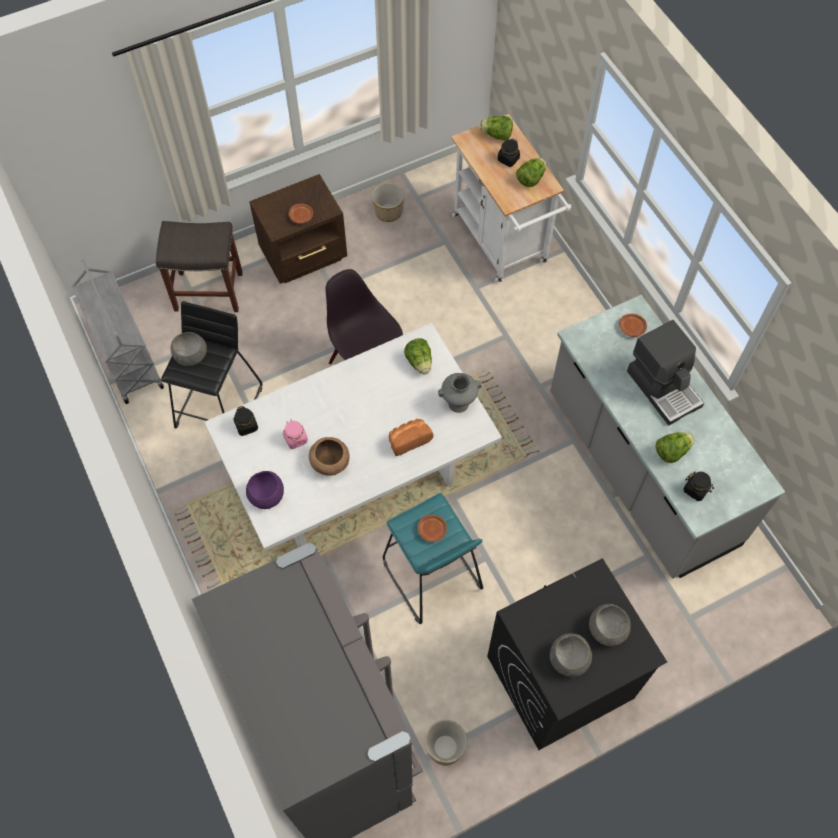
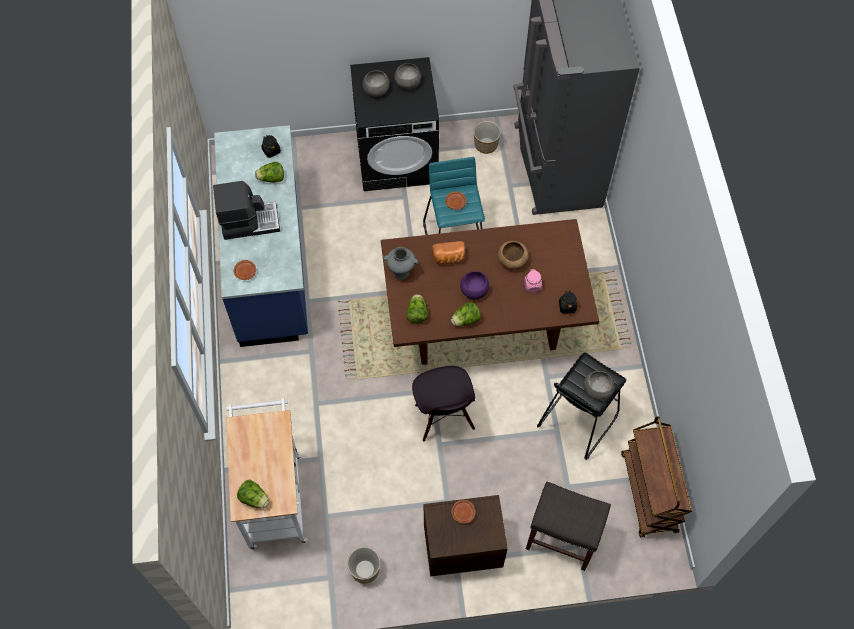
camera: 160 degrees left, 0 degrees up
grey cart [72,260,164,404] -> brown cart [621,416,692,537]
white dining table [204,323,502,551] -> brown dining table [381,219,599,365]
purple bowl [246,471,284,509] -> purple bowl moved to [460,271,489,299]
black jar [498,139,520,167] -> none
lettuce [516,158,546,187] -> lettuce moved to [451,302,481,326]
grey counter [550,295,785,579] -> blue counter [214,125,308,347]
coffee machine [627,320,704,425] -> coffee machine turned 90 degrees clockwise [213,181,280,240]

